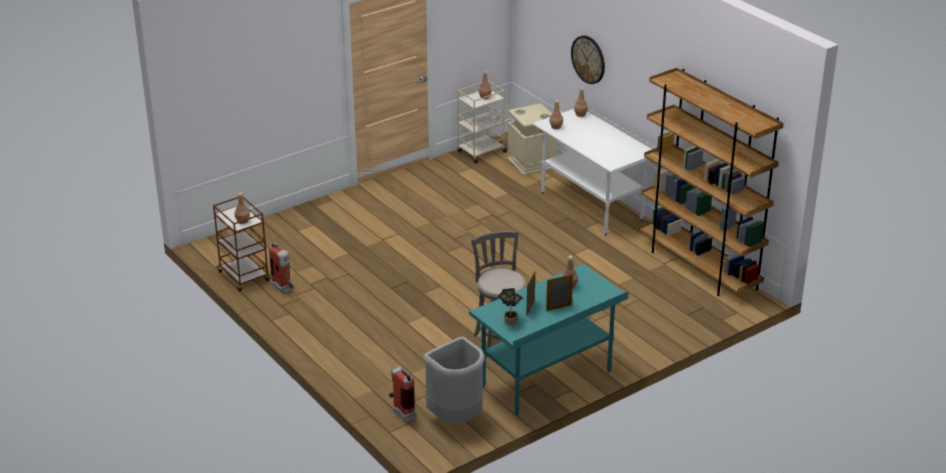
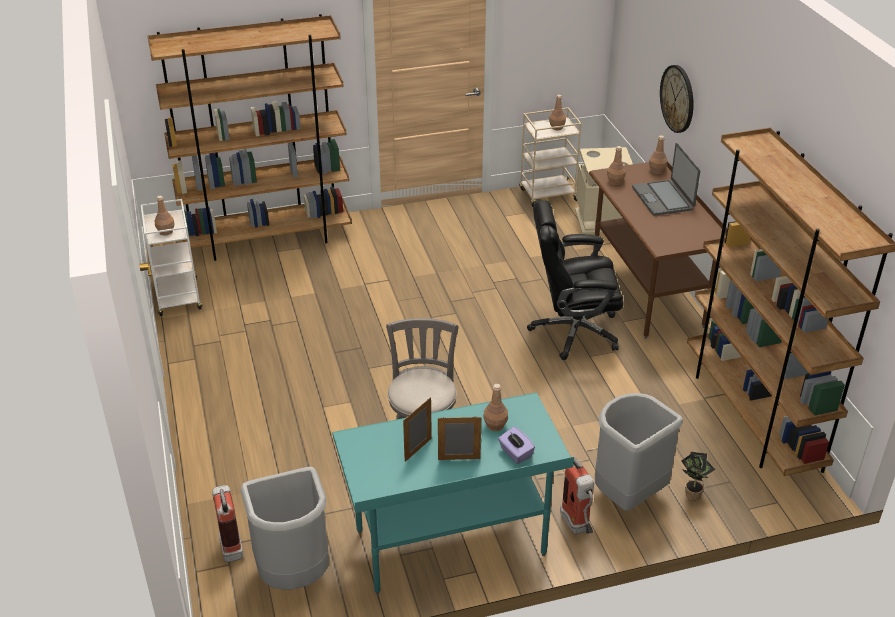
camera: 20 degrees right, 5 degrees up
brown cart [213,197,270,292] -> white cart [141,199,202,316]
fire extinguisher [269,242,294,294] -> fire extinguisher moved to [560,457,594,534]
potted plant [498,288,523,325] -> potted plant moved to [682,452,716,500]
white desk [533,108,656,236] -> brown desk [589,161,727,339]
none -> brown bookcase [147,14,352,261]
none -> purple tissue box [498,427,535,464]
none -> black office chair [527,200,624,360]
none -> grey trash can [595,393,683,511]
none -> laptop [632,143,700,216]

